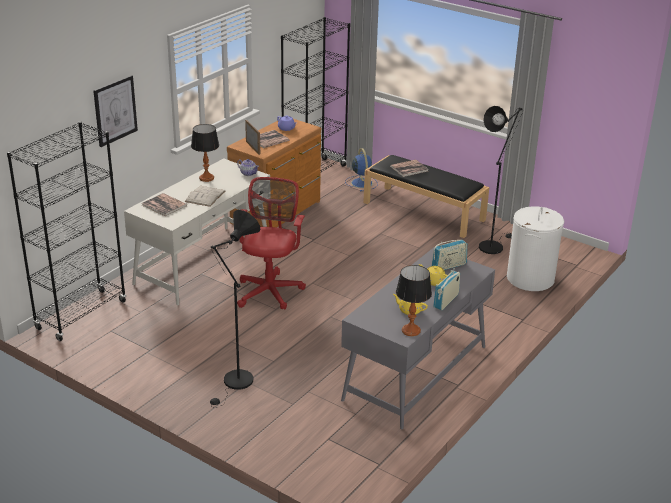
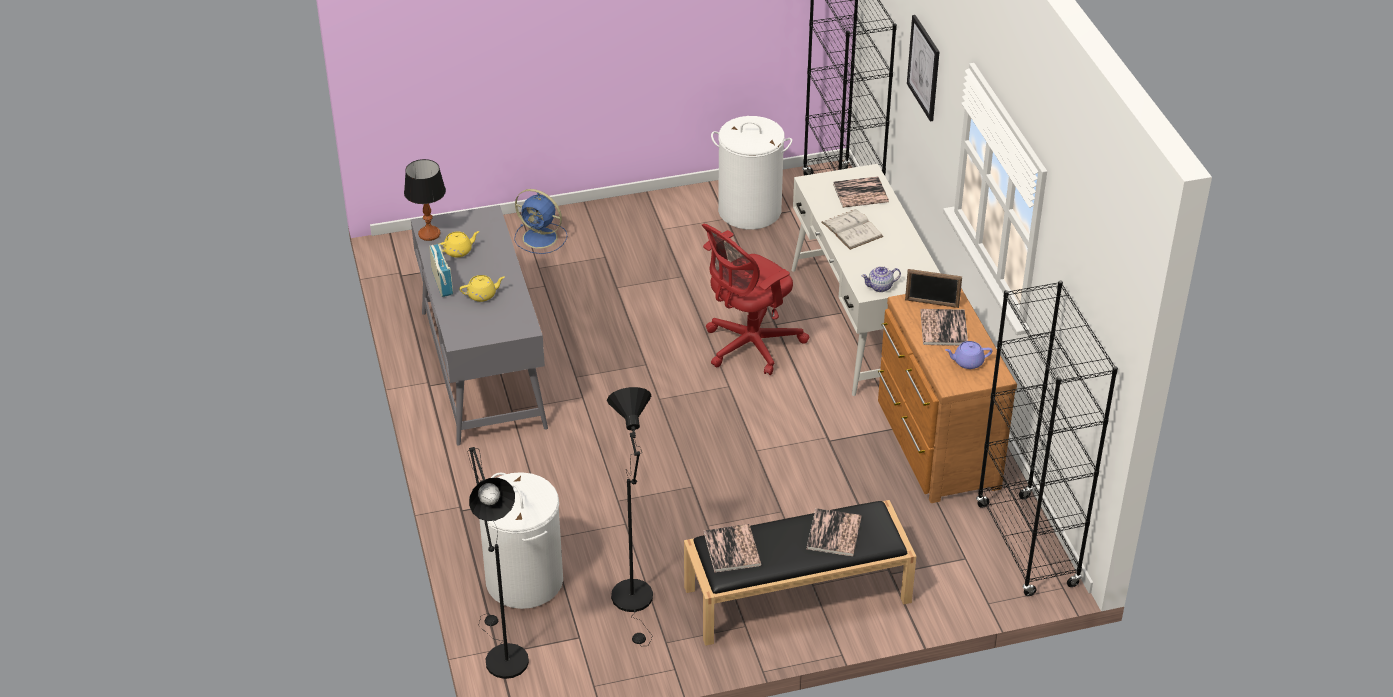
camera: 130 degrees right, 10 degrees up
table lamp [191,124,219,182] -> none
black floor lamp [210,210,260,408] -> black floor lamp moved to [467,447,529,679]
red office chair [237,177,306,309] -> red office chair turned 90 degrees clockwise [702,224,809,375]
blue fan [345,148,378,191] -> blue fan moved to [514,189,567,254]
radio [431,240,467,270] -> none
none -> book [704,524,761,573]
none -> white laundry basket [711,116,792,230]

